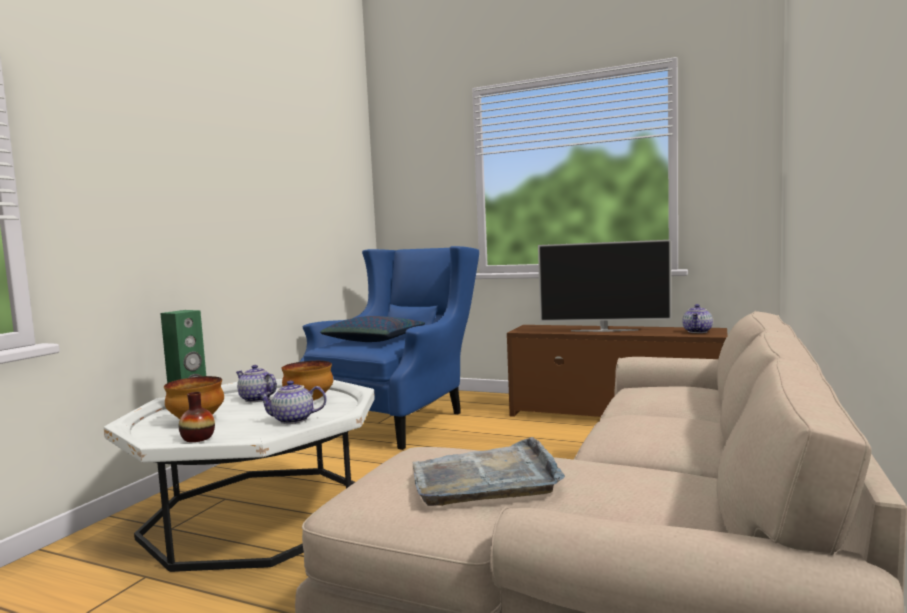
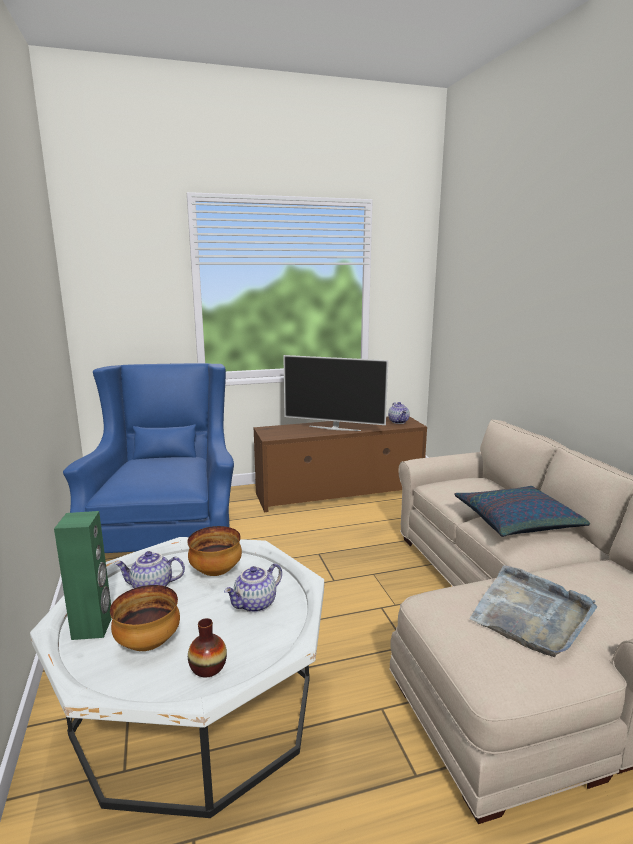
camera: 40 degrees left, 10 degrees up
blue pillow [320,316,425,342] -> blue pillow moved to [454,486,590,537]
television [538,240,671,332] -> television turned 45 degrees clockwise [283,355,388,431]

